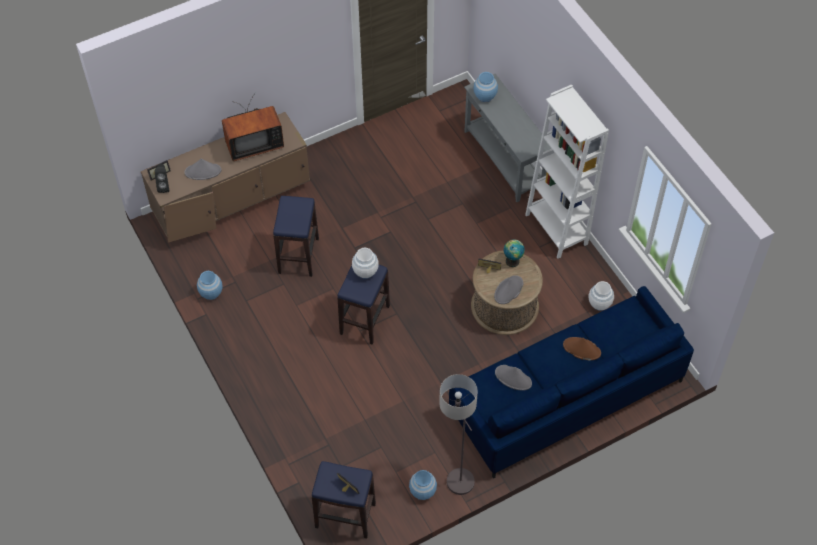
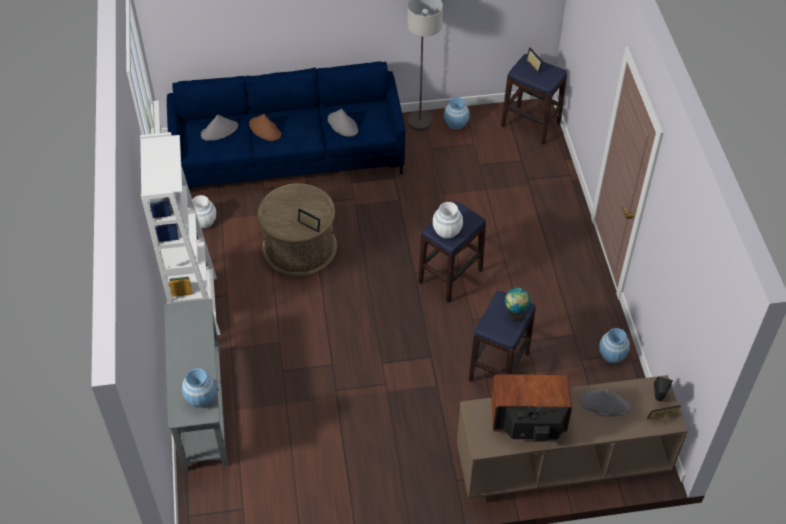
camera: 160 degrees left, 5 degrees down
grey hat [494,275,523,304] -> grey hat moved to [201,115,238,141]
globe [504,240,525,267] -> globe moved to [505,288,531,321]

